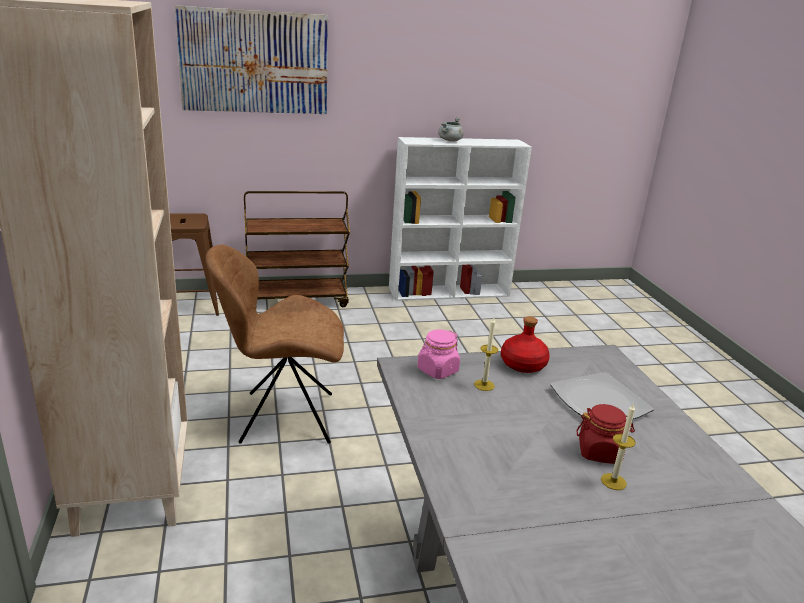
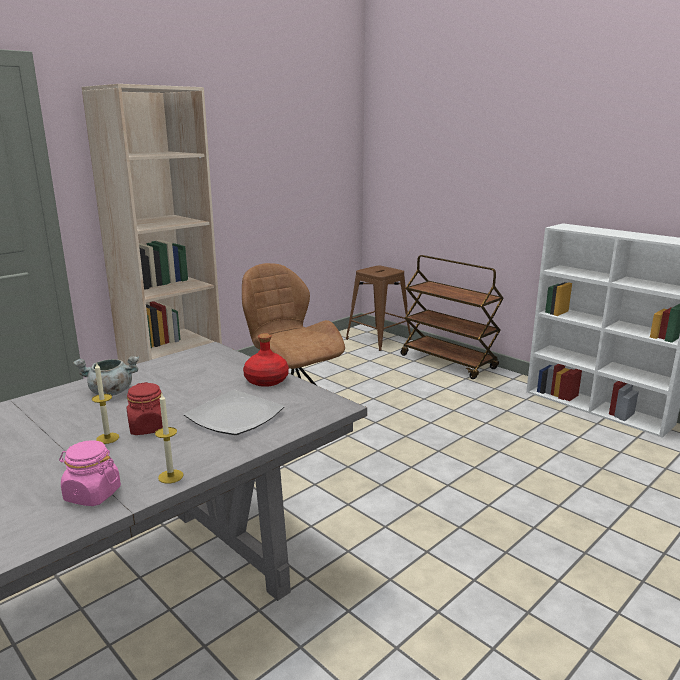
camera: 60 degrees right, 5 degrees down
picture [175,5,328,114] -> none
pink jar [417,329,460,379] -> pink jar moved to [59,440,121,506]
grey cooking pot [438,117,463,142] -> grey cooking pot moved to [73,356,139,396]
candle [474,318,498,391] -> candle moved to [155,394,184,484]

